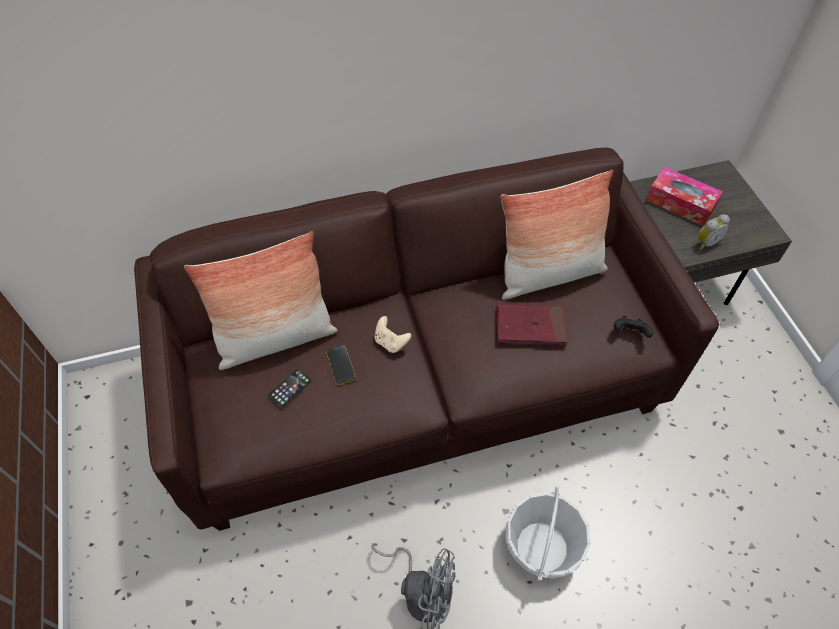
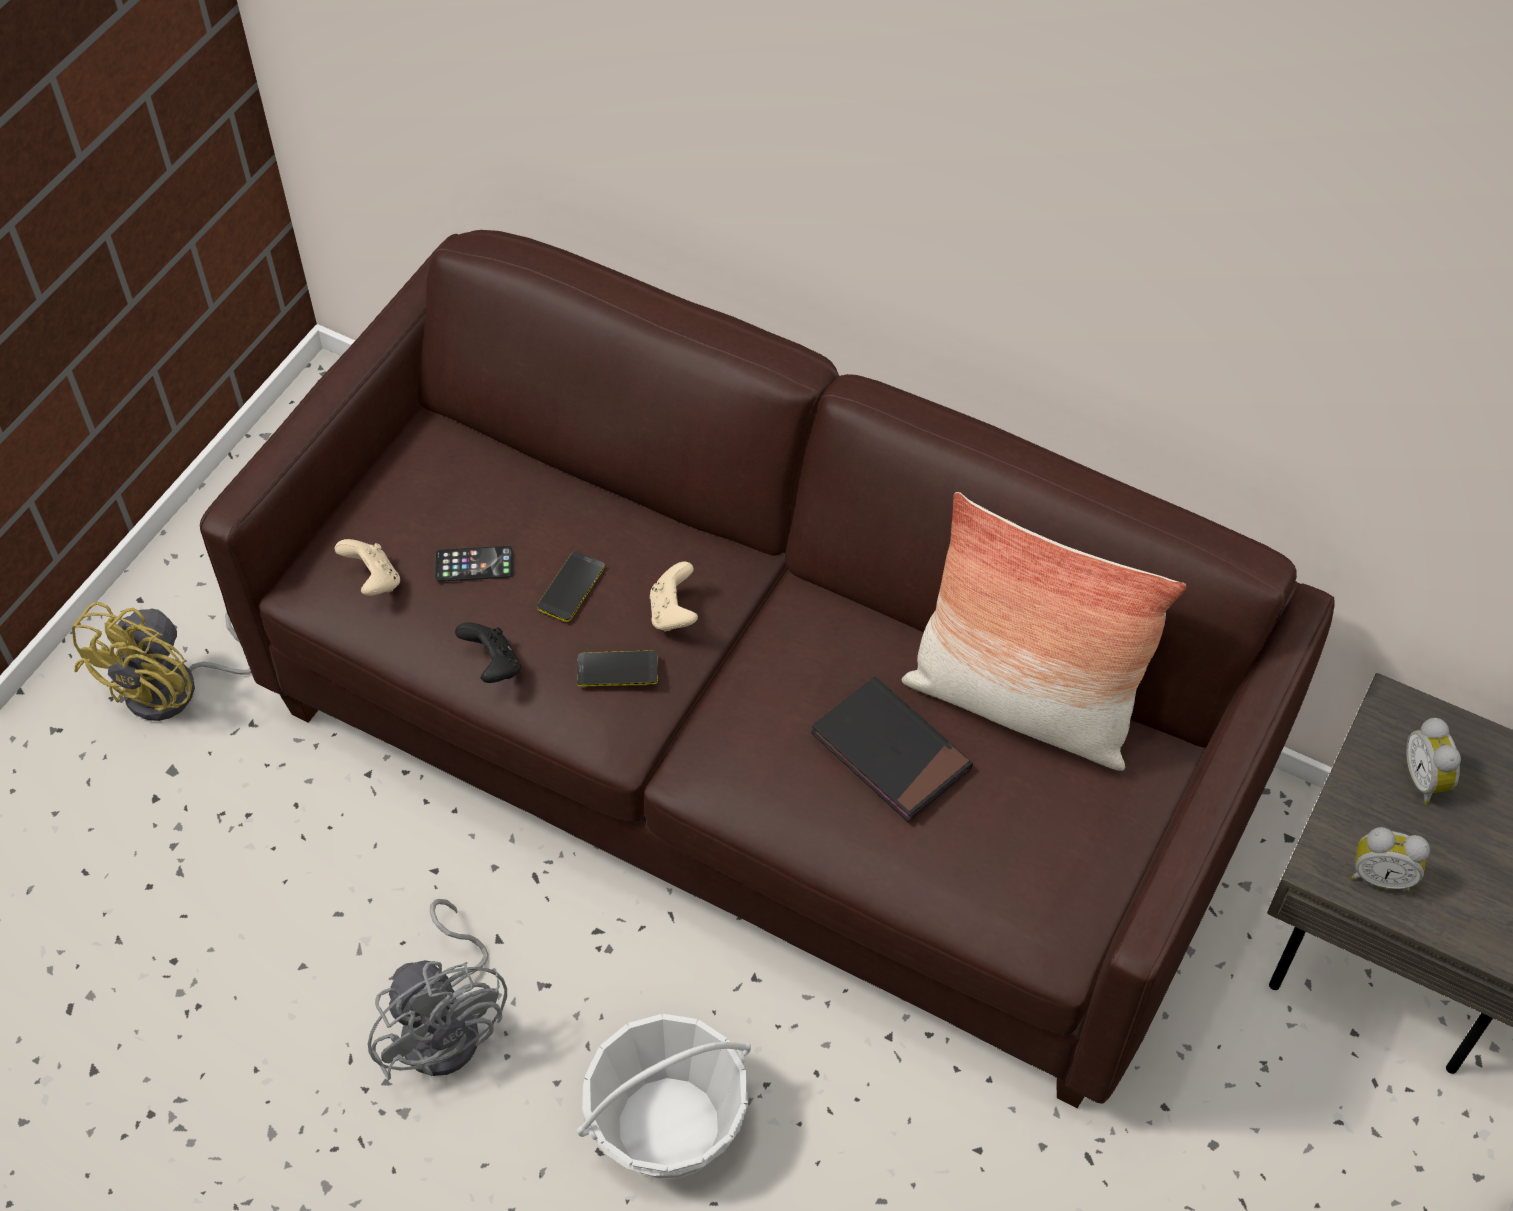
camera: 45 degrees right, 0 degrees up
pillow [184,232,338,370] -> none
red book [496,303,567,346] -> black book [811,676,973,822]
black game controller [614,316,654,338] -> black game controller moved to [455,622,521,683]
tissue box [646,167,723,226] -> alarm clock [1406,718,1461,805]
none -> yellow fan [72,602,251,721]
none -> beige game controller [335,539,400,596]
none -> phone [577,650,658,687]

